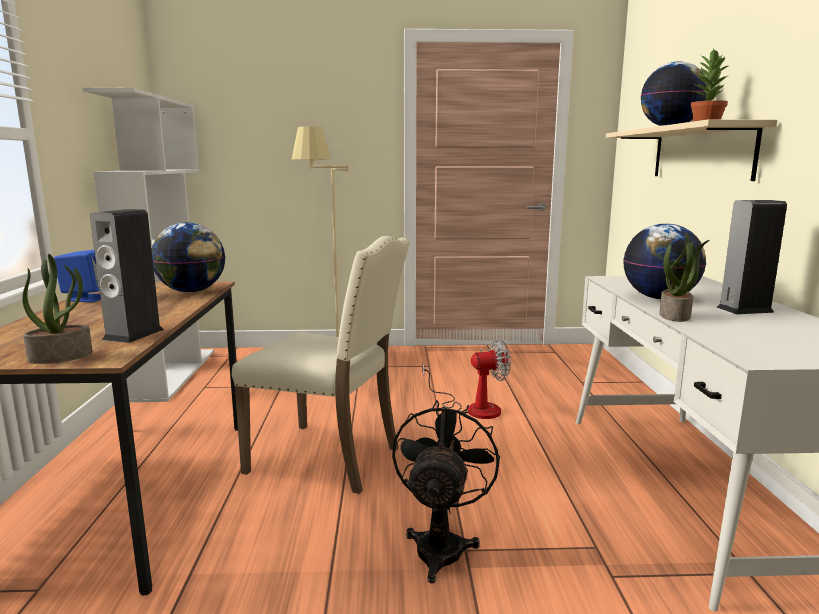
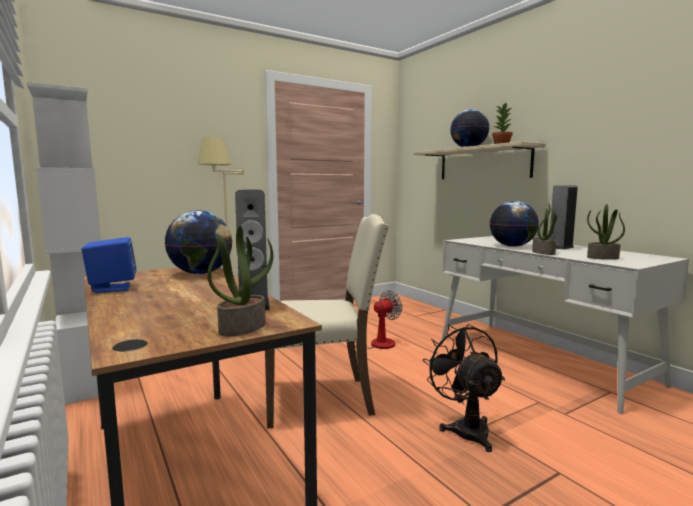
camera: 30 degrees left, 5 degrees down
none -> potted plant [587,204,625,260]

